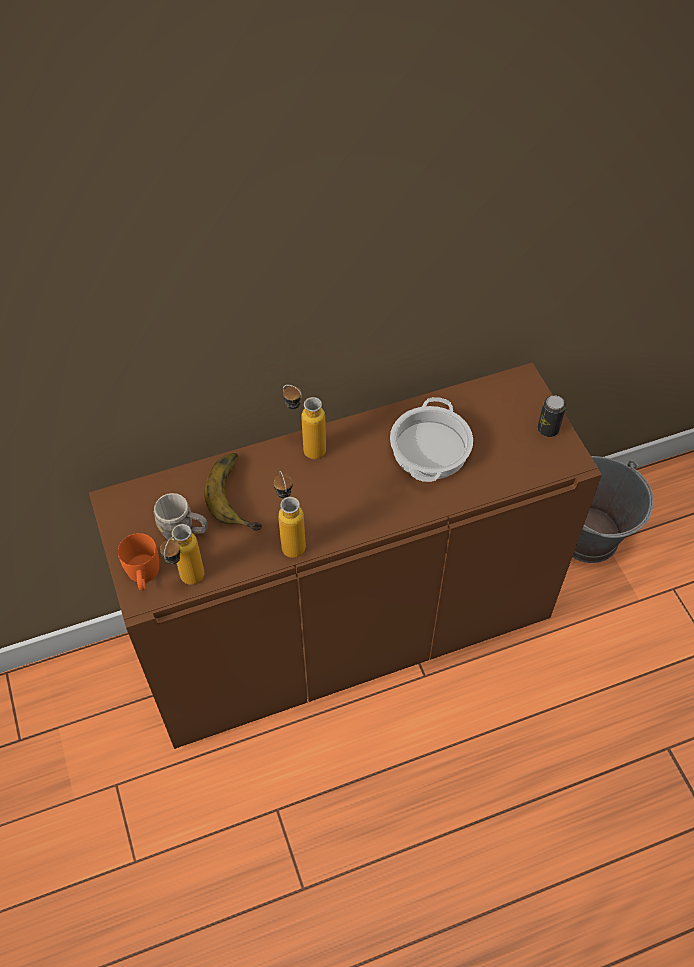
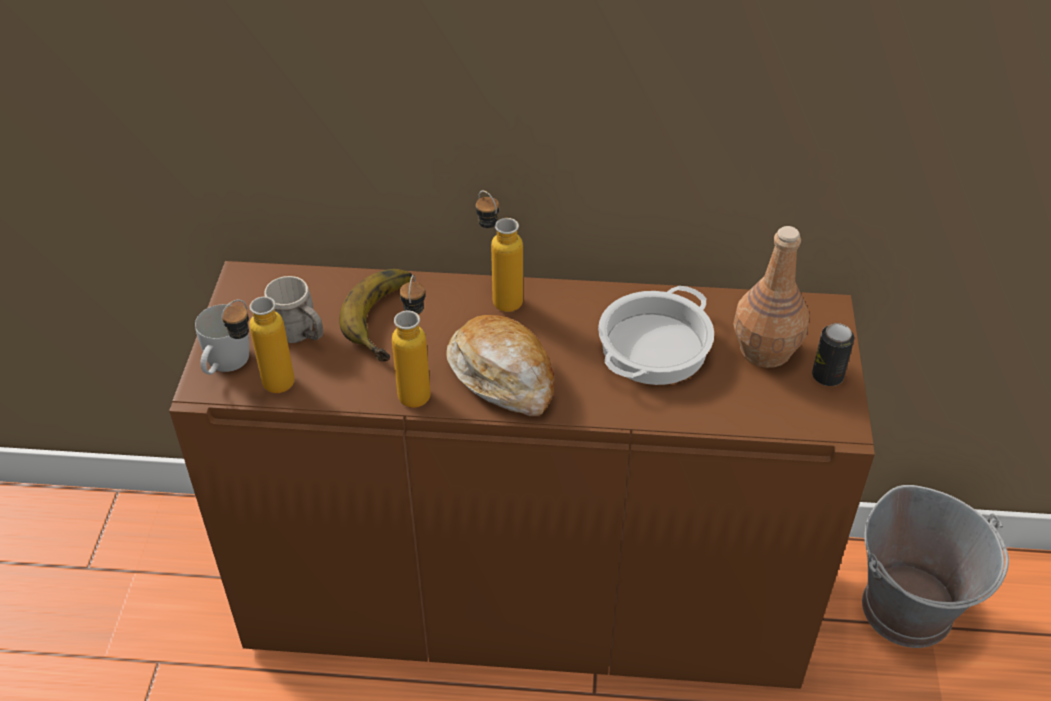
camera: 25 degrees right, 10 degrees down
orange mug [118,533,159,591] -> white mug [195,304,249,375]
none -> bread [446,315,555,416]
none -> brown bottle [733,226,810,368]

